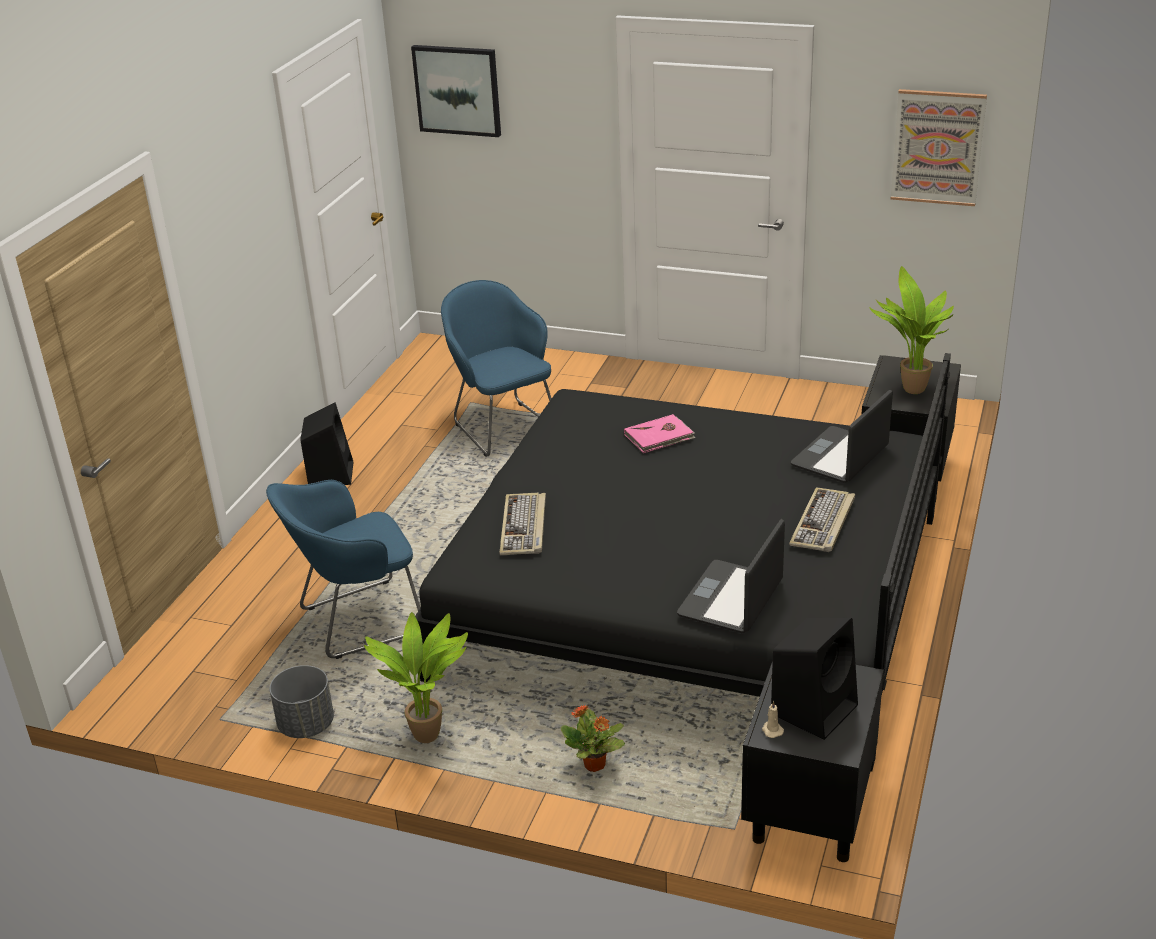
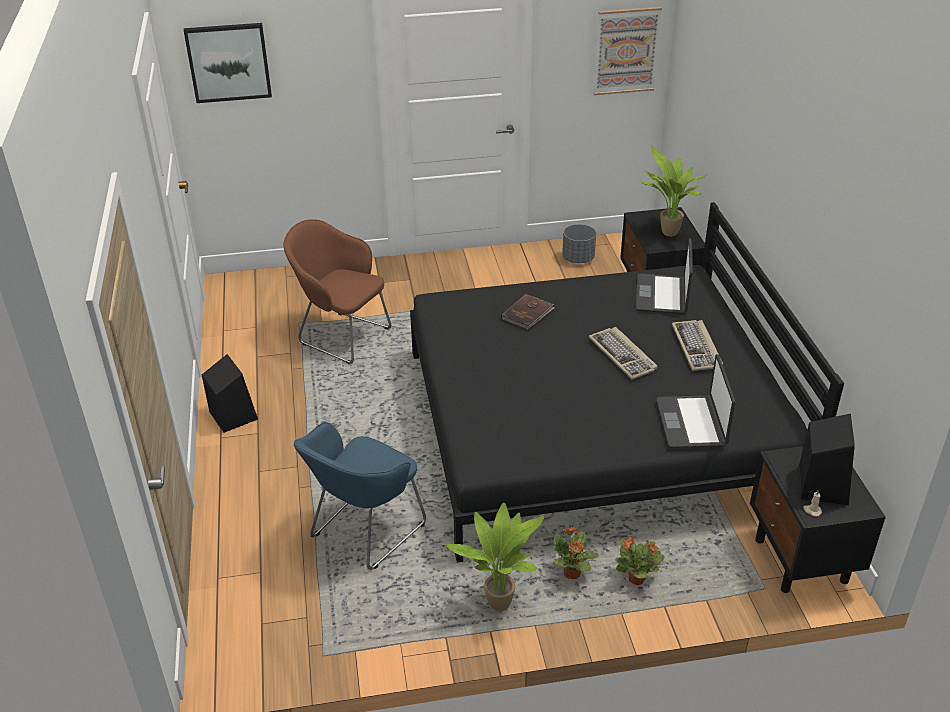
camera: 30 degrees left, 5 degrees up
grey planter [270,665,334,738] -> grey planter moved to [562,224,596,263]
blue armchair [441,280,552,457] -> brown armchair [283,219,392,364]
keyboard [500,493,546,555] -> keyboard moved to [589,327,658,380]
pink book [624,414,696,453] -> brown book [501,294,555,330]
none -> potted plant [553,527,599,579]

